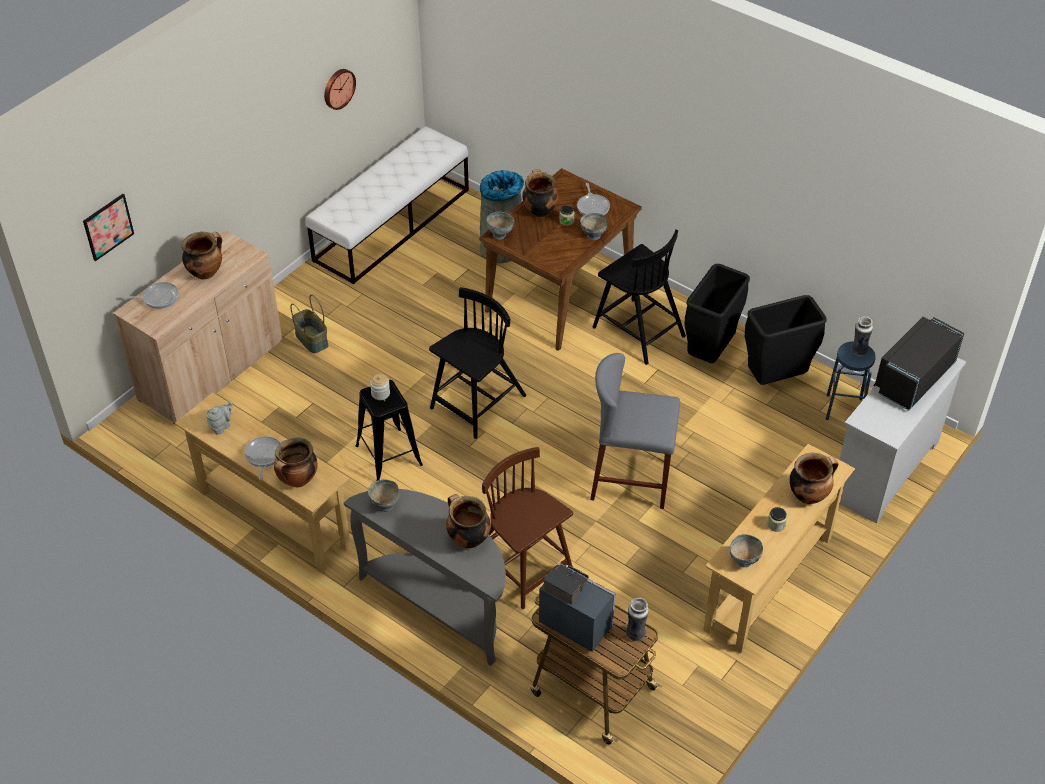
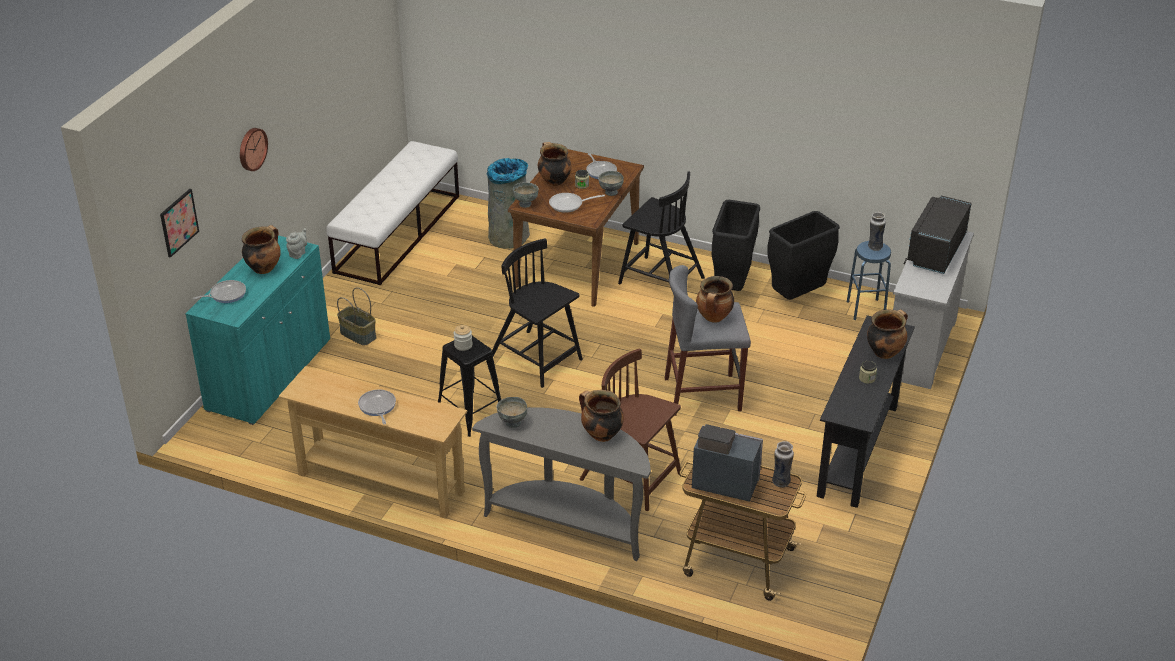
camera: 15 degrees left, 10 degrees down
beige cabinet [113,230,283,424] -> turquoise cabinet [185,235,330,425]
grey teapot [206,402,233,435] -> grey teapot moved to [286,228,307,259]
cooking pot [274,437,318,487] -> cooking pot moved to [696,276,734,323]
wall clock [324,69,356,110] -> wall clock moved to [240,128,268,171]
black chair [429,287,526,439] -> black chair turned 75 degrees counterclockwise [492,238,583,388]
beige console table [703,444,855,653] -> black console table [816,315,915,508]
grey bowl [730,534,763,567] -> none
none -> frying pan [549,193,605,213]

